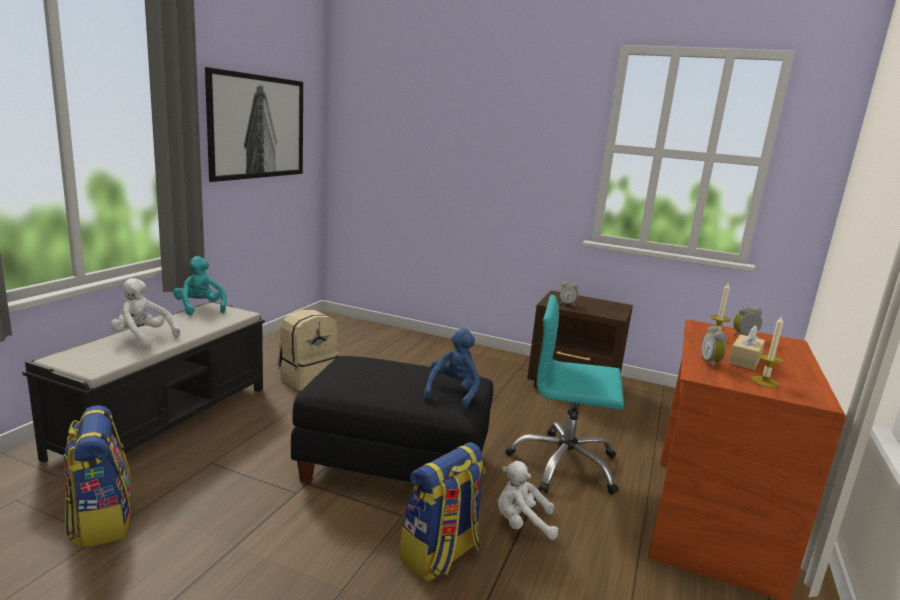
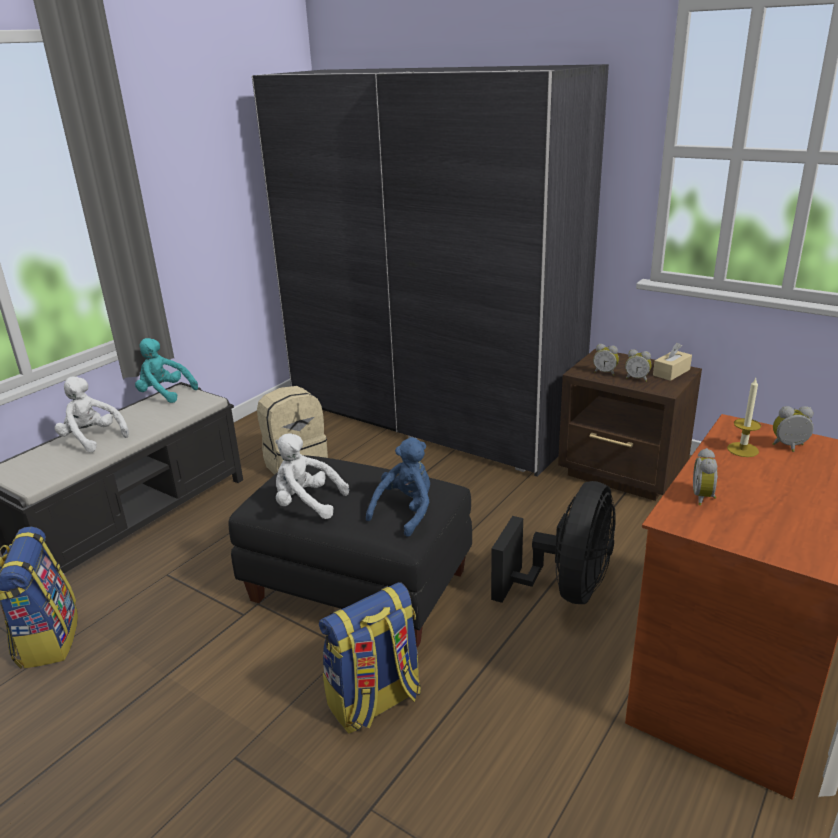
camera: 15 degrees right, 10 degrees up
turquoise plush toy [173,256,227,315] -> turquoise plush toy turned 45 degrees counterclockwise [135,338,198,403]
picture [205,67,303,182] -> none
white plush toy [498,461,558,540] -> white plush toy moved to [275,433,349,519]
turquoise office chair [505,295,624,495] -> black fan [491,481,616,604]
beige tissue box [729,325,765,370] -> beige tissue box moved to [653,343,692,381]
candle [751,316,784,388] -> none
none -> grey wardrobe [252,64,609,477]
none -> alarm clock [625,349,652,382]

